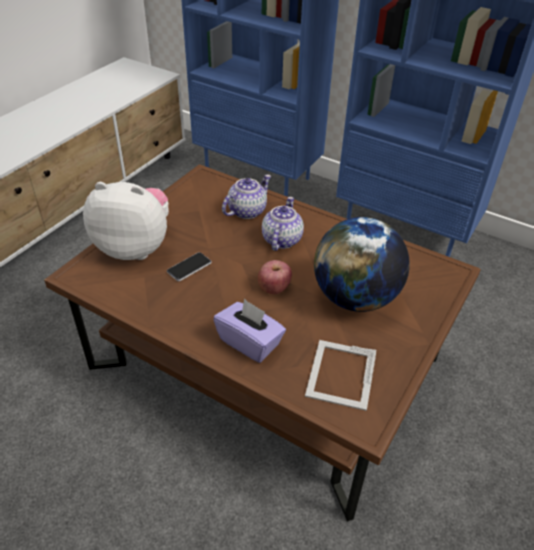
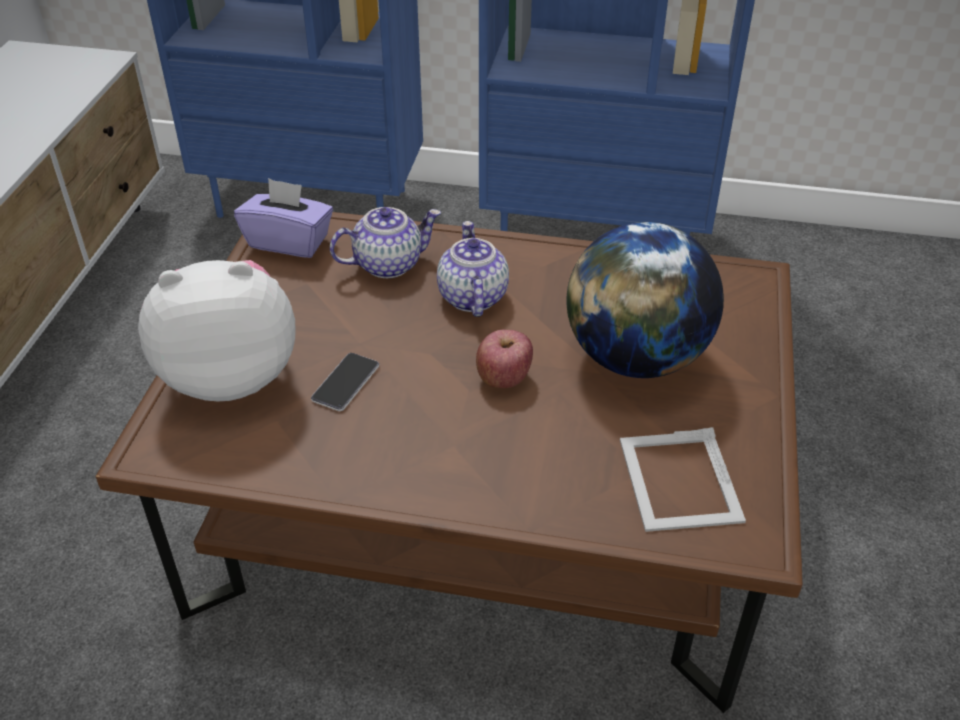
camera: 20 degrees left, 0 degrees up
purple tissue box [213,299,286,363] -> purple tissue box moved to [234,178,333,258]
teapot [222,175,271,219] -> teapot turned 45 degrees clockwise [330,207,441,278]

